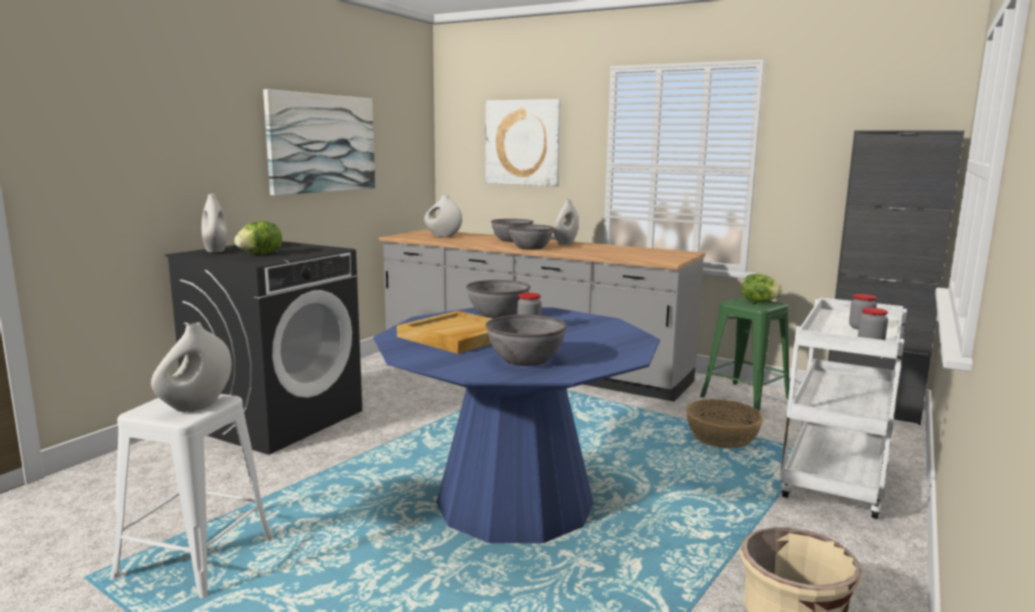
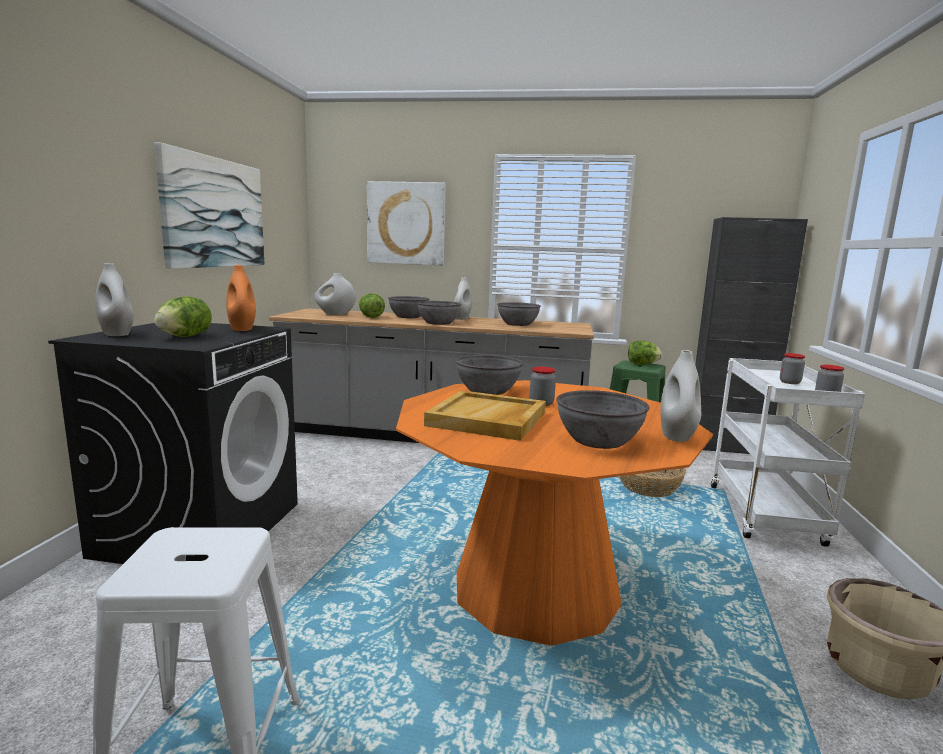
camera: 20 degrees left, 0 degrees up
white vase [151,323,232,412] -> white vase moved to [660,350,701,442]
blue dining table [373,307,660,543] -> orange dining table [396,380,713,646]
none -> orange vase [226,265,256,331]
none -> lettuce [359,293,385,318]
none -> grey bowl [497,302,541,326]

